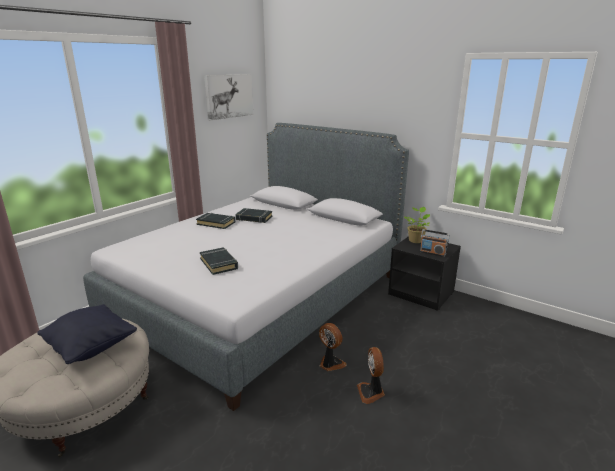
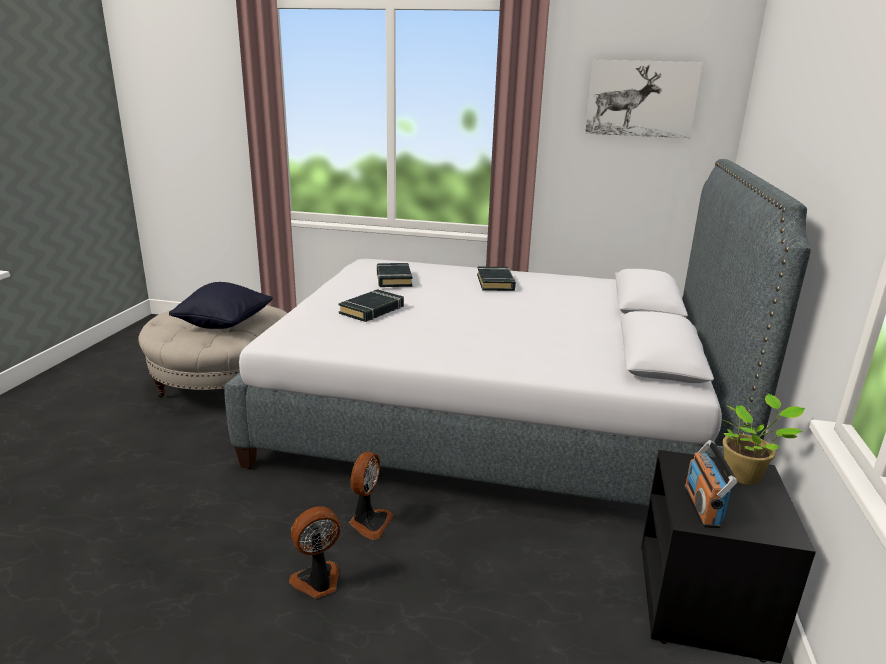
camera: 65 degrees right, 0 degrees up
black book [235,208,273,223] -> black book moved to [377,263,412,287]

